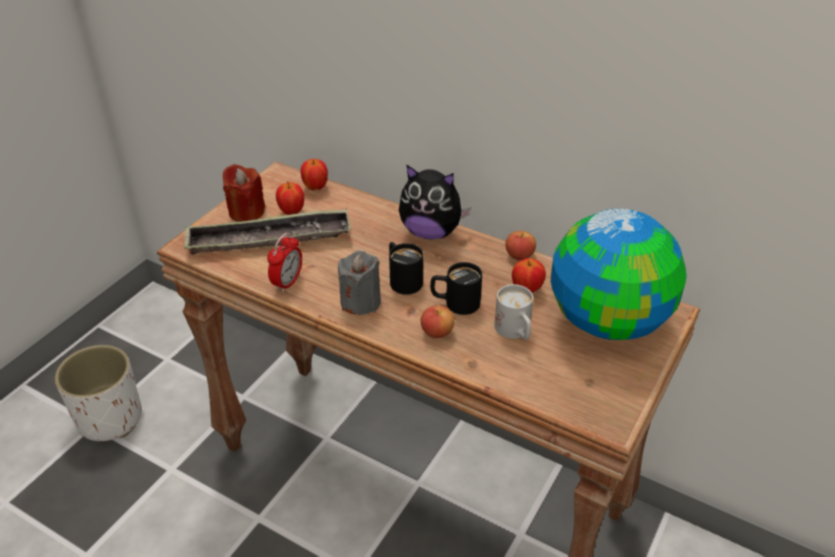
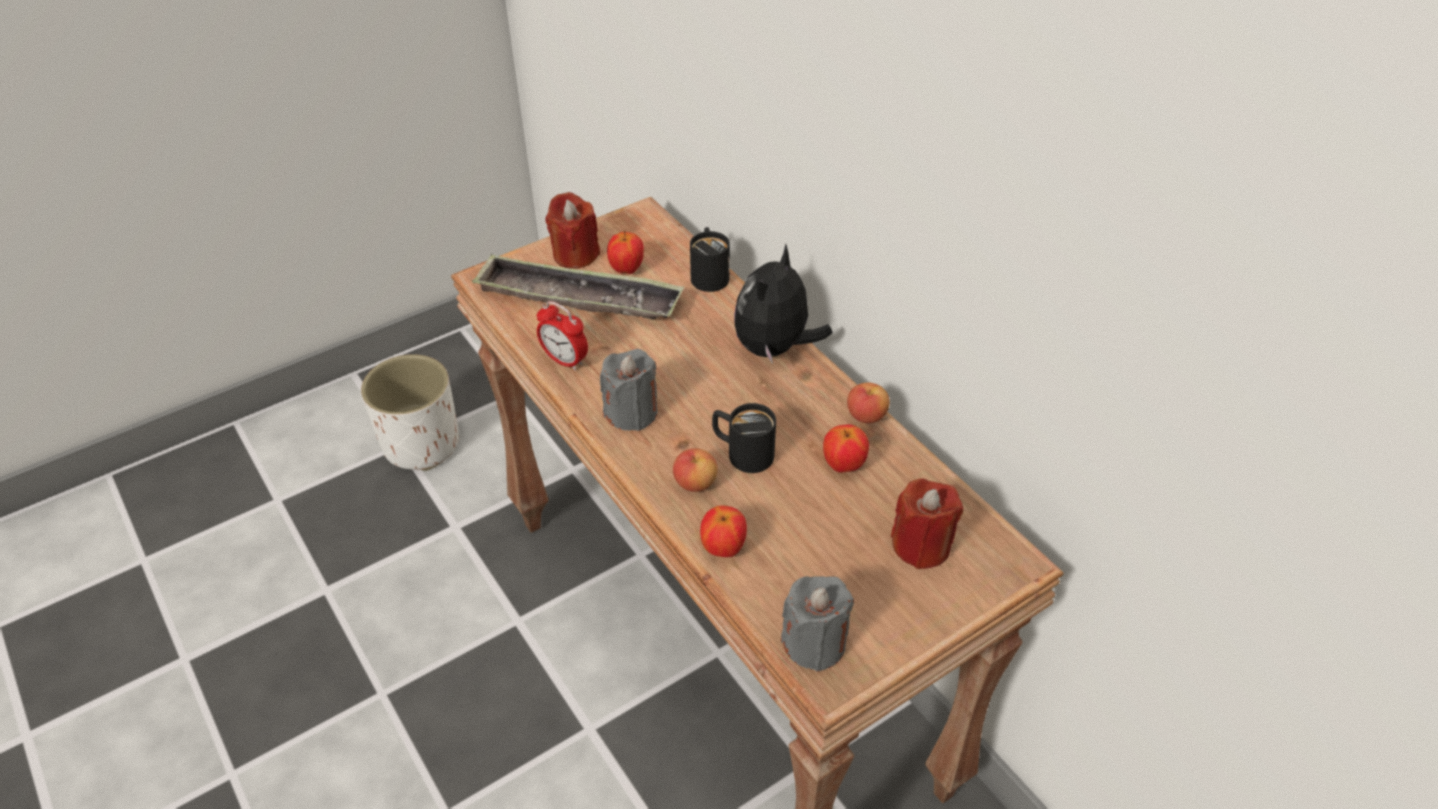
camera: 25 degrees right, 5 degrees up
alarm clock [267,233,302,293] -> alarm clock turned 75 degrees clockwise [537,301,588,371]
apple [301,159,328,190] -> apple moved to [700,505,747,557]
black mug [389,242,423,295] -> black mug moved to [690,227,730,292]
plush toy [399,164,471,239] -> plush toy turned 75 degrees clockwise [734,244,833,364]
white mug [495,284,533,340] -> none
globe [551,209,687,340] -> red candle [891,479,963,569]
none -> grey candle [781,576,854,672]

